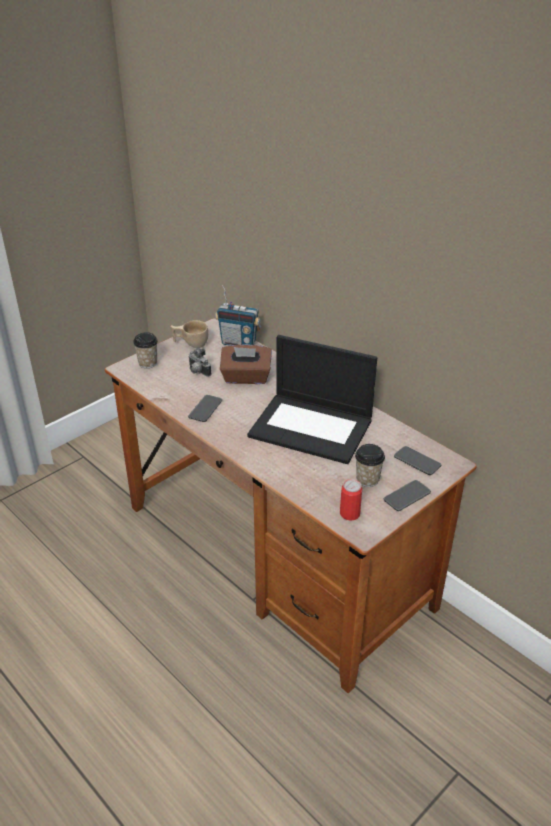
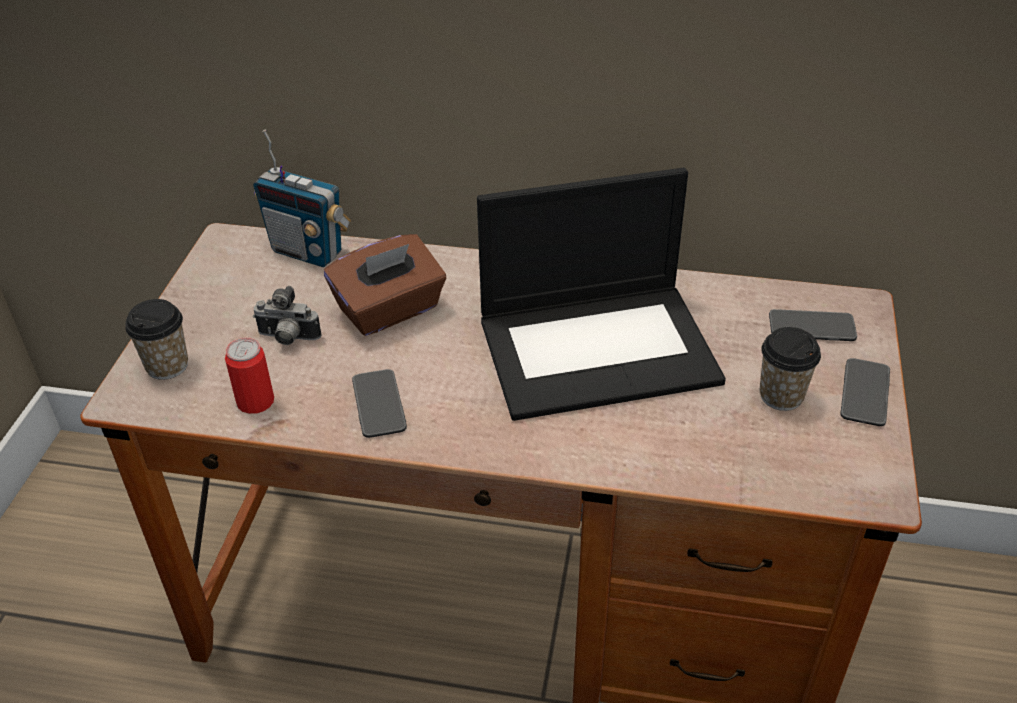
camera: 35 degrees left, 5 degrees up
beige cup [171,320,208,348] -> none
radio [215,285,262,346] -> radio turned 45 degrees clockwise [253,129,351,267]
can [340,479,362,521] -> can moved to [225,338,274,414]

